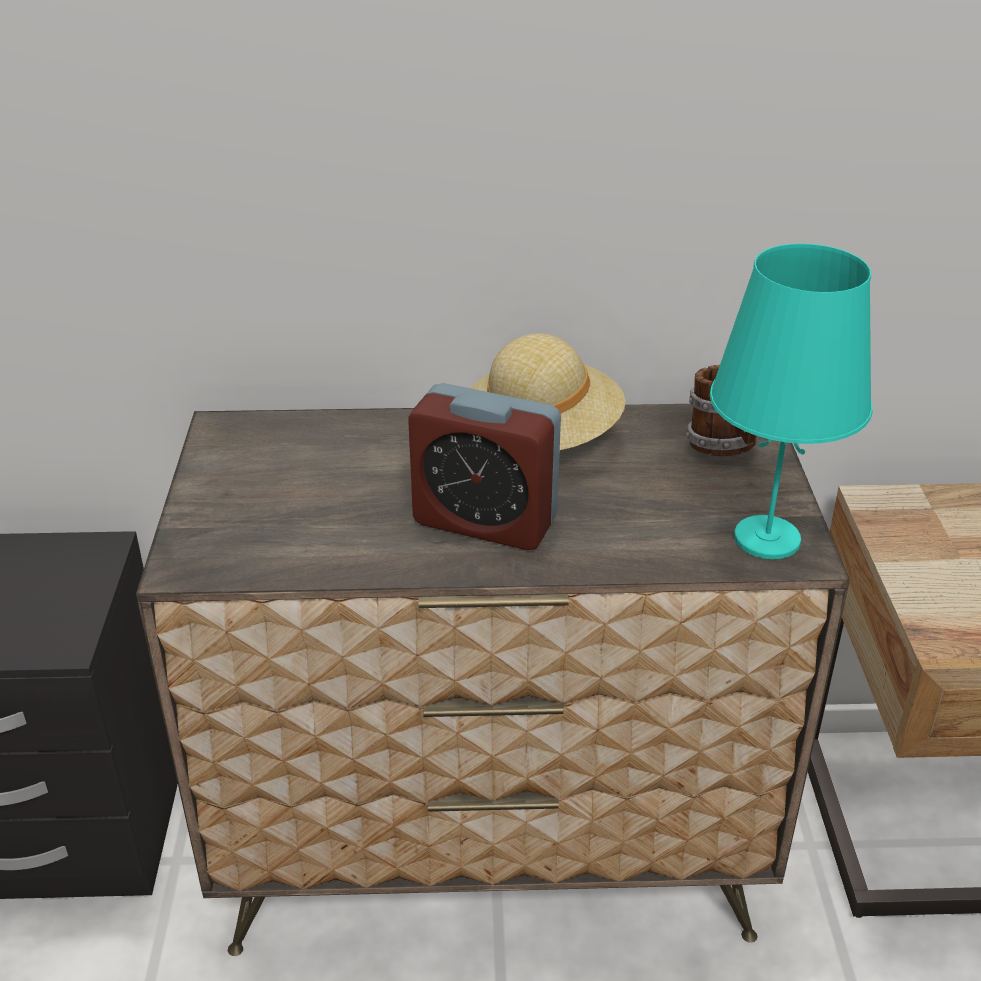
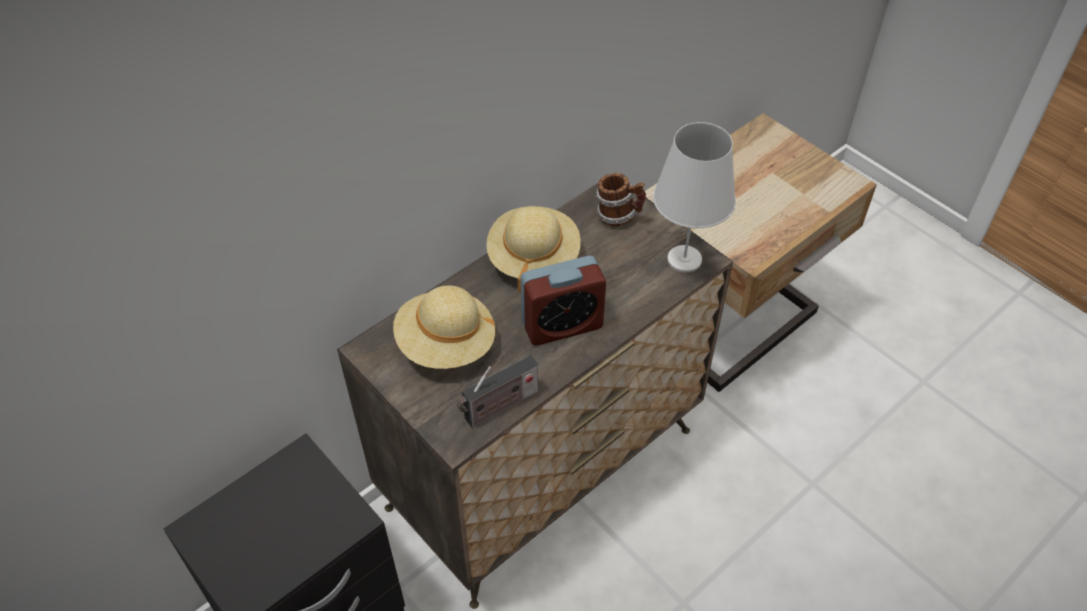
camera: 40 degrees left, 15 degrees up
turquoise table lamp [710,243,873,559] -> white table lamp [653,122,736,272]
none -> beige hat [393,285,496,369]
none -> radio [457,355,538,428]

